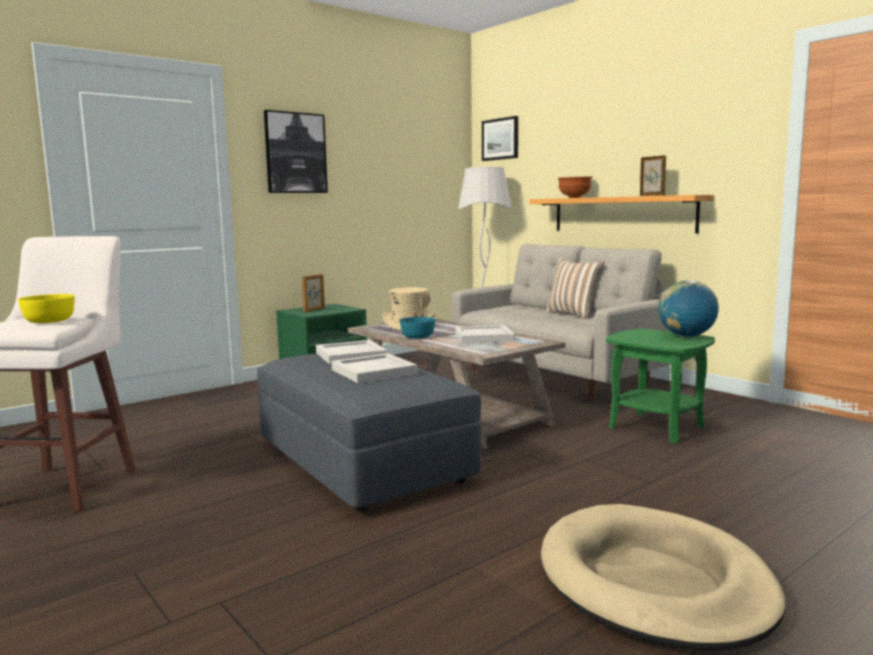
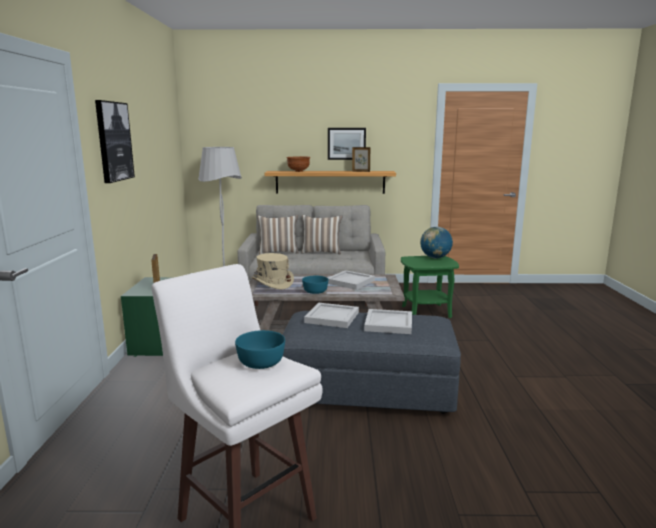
camera: 50 degrees left, 5 degrees up
yellow bowl [18,294,75,323] -> turquoise bowl [235,330,285,369]
picture [482,116,518,161] -> picture moved to [328,128,366,160]
beige dog bed [541,504,785,651] -> none
none -> pillow [257,215,299,254]

